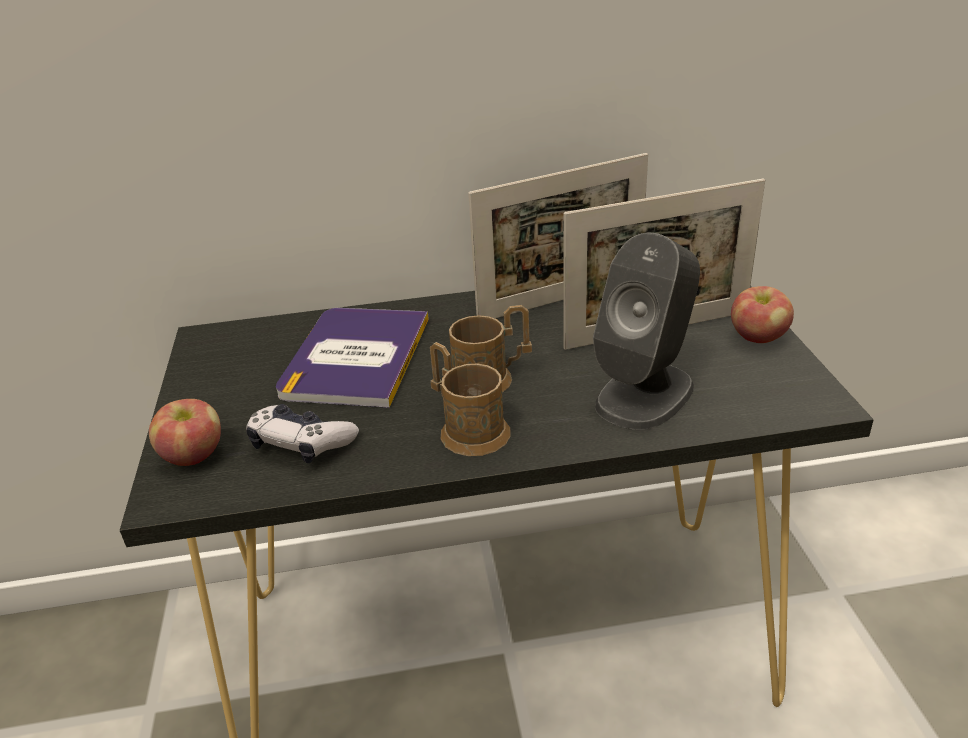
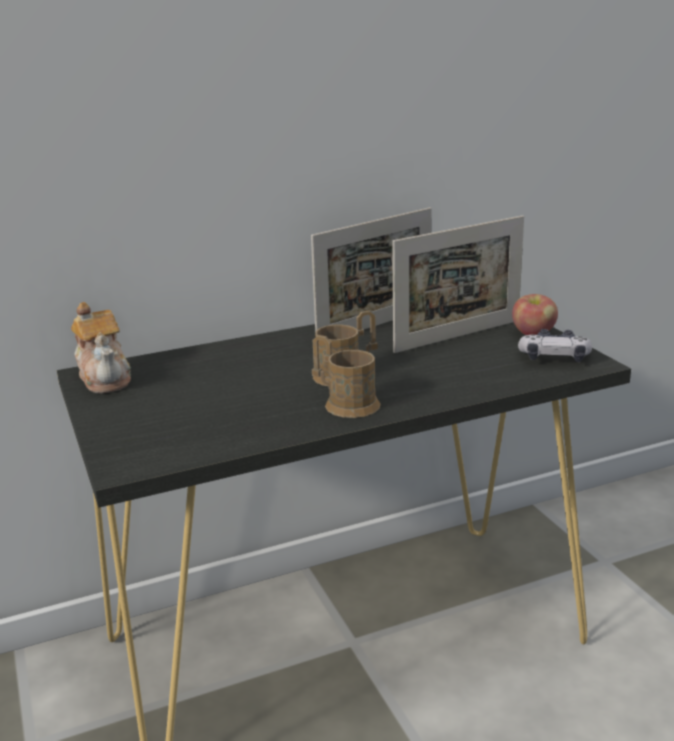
camera: 15 degrees left, 10 degrees down
apple [149,399,221,466] -> none
game controller [246,404,359,464] -> game controller moved to [518,329,592,362]
book [276,308,429,408] -> none
grey speaker [593,233,700,430] -> none
none -> teapot [71,302,131,394]

